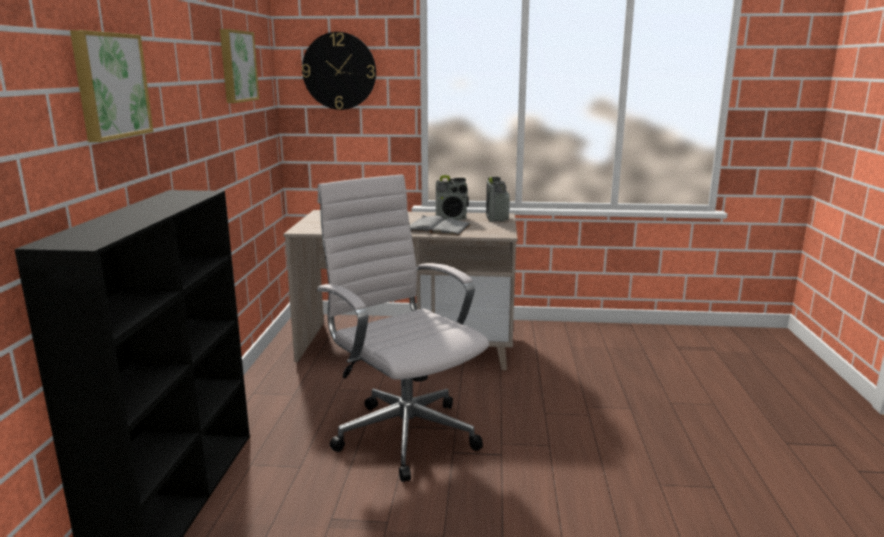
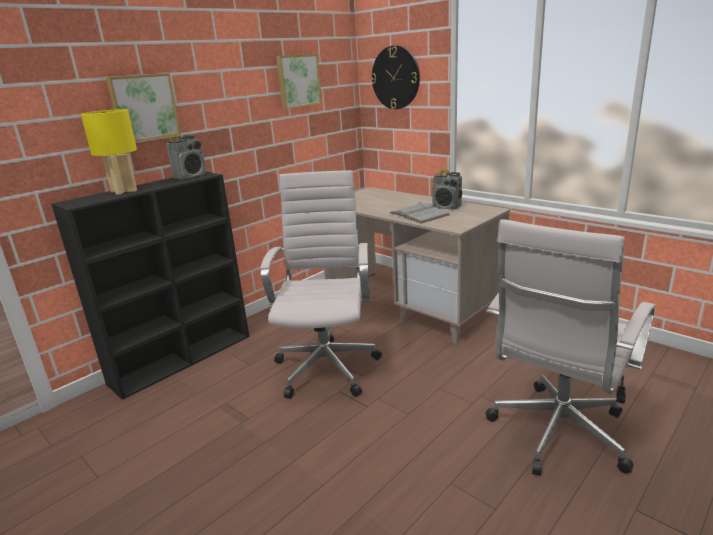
camera: 40 degrees right, 5 degrees up
radio [486,177,509,222] -> radio moved to [166,135,206,179]
none -> yellow table lamp [81,109,137,195]
none -> white office chair [486,219,656,476]

